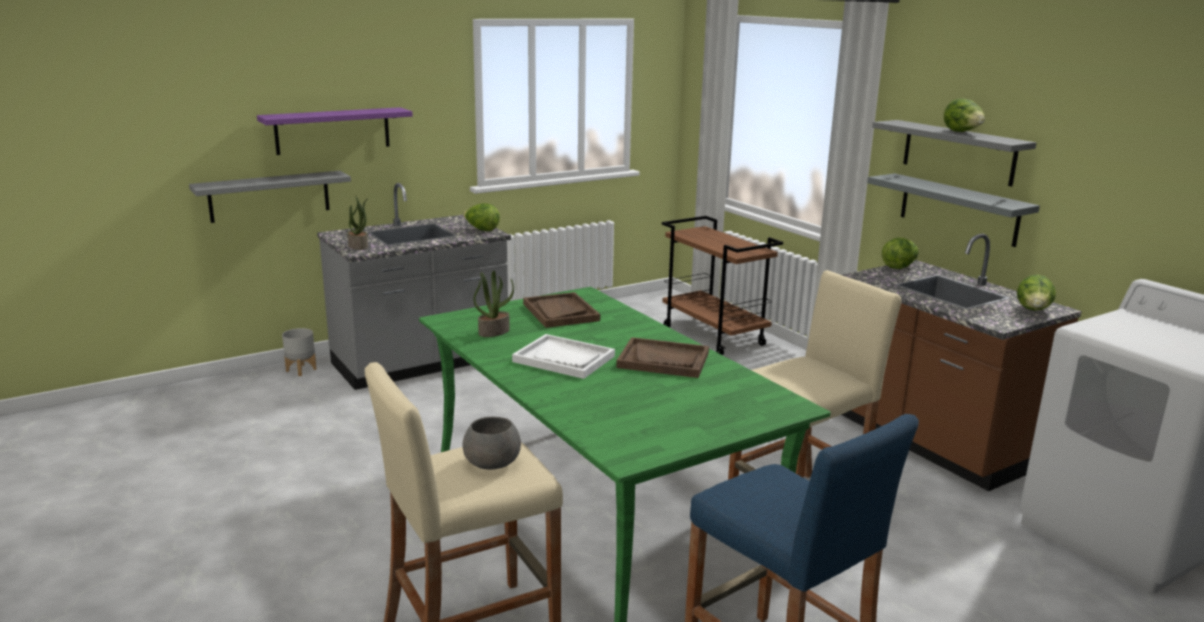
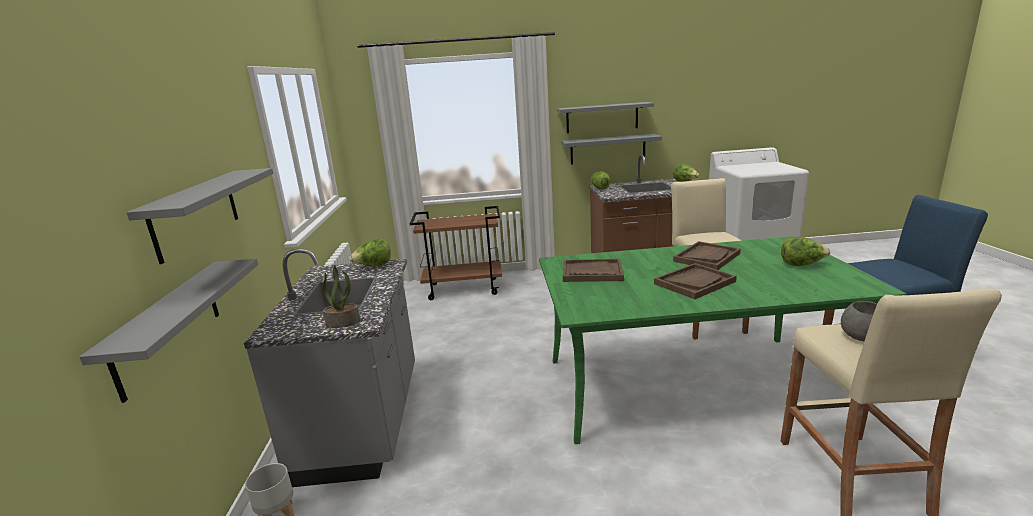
camera: 60 degrees left, 0 degrees up
purple shelf [257,107,413,155] -> grey shelf [126,168,273,264]
potted plant [473,271,514,337] -> none
white tray [512,334,615,379] -> brown tray [654,263,737,299]
lettuce [944,98,985,132] -> lettuce moved to [781,237,830,266]

